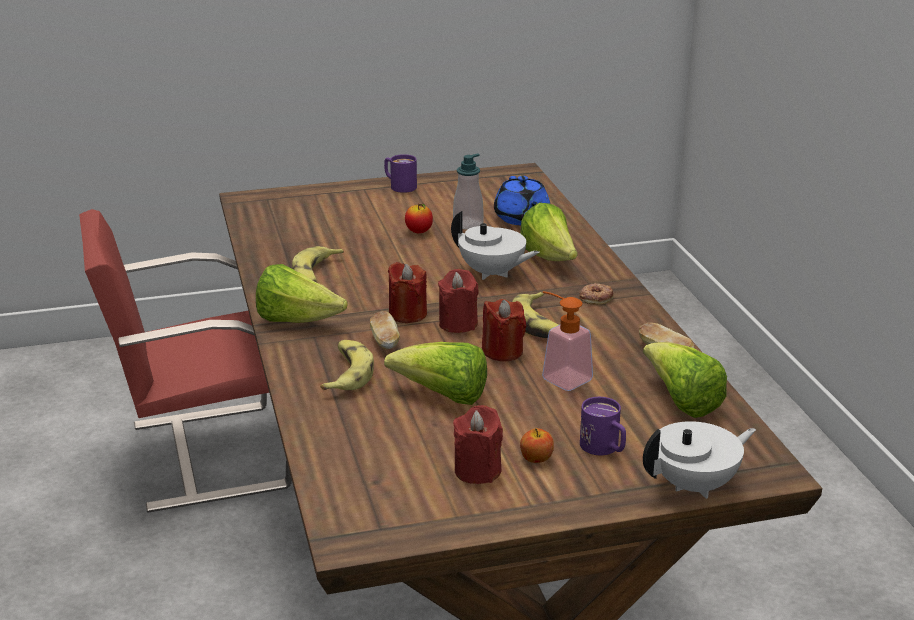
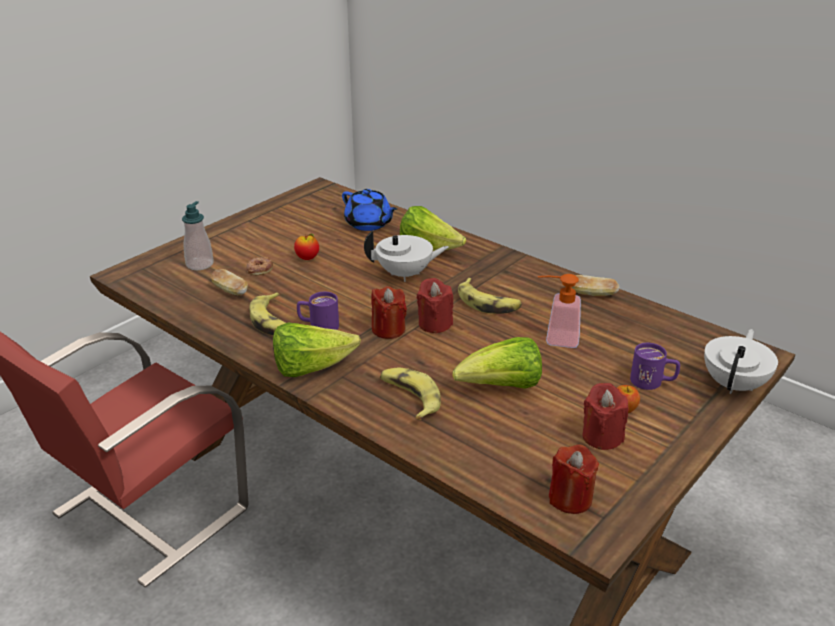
camera: 35 degrees left, 5 degrees up
bread [370,311,400,349] -> bread moved to [211,269,248,295]
purple mug [384,154,417,193] -> purple mug moved to [297,292,339,330]
soap dispenser [453,153,484,230] -> soap dispenser moved to [182,201,214,270]
red candle [482,299,526,361] -> red candle moved to [549,444,599,514]
donut [579,283,614,305] -> donut moved to [246,257,273,276]
lettuce [643,342,727,418] -> none

